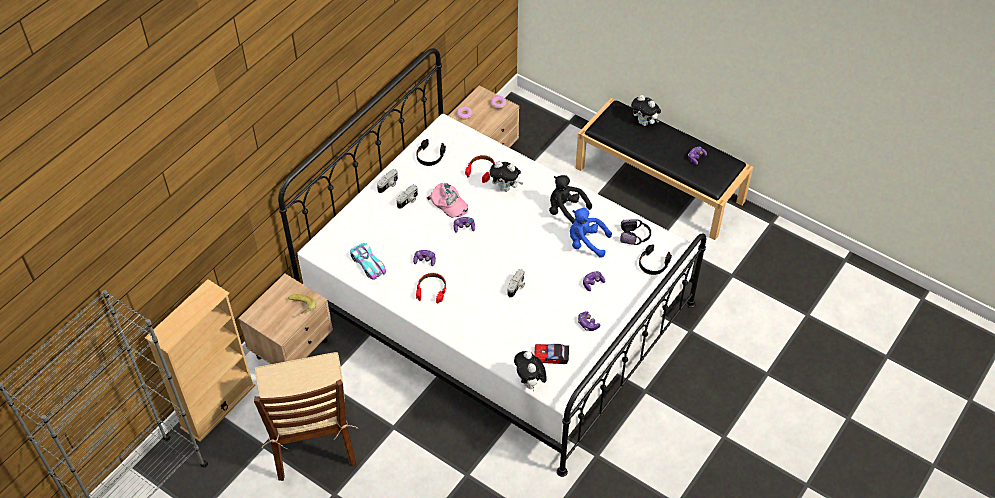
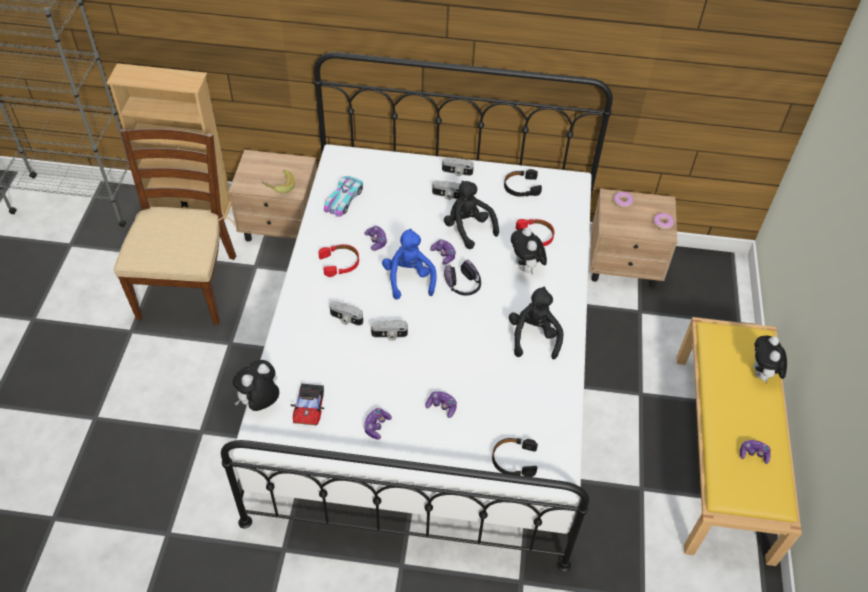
camera: 60 degrees right, 0 degrees up
brown chair [254,352,358,481] -> brown chair turned 135 degrees clockwise [114,128,237,325]
pink cap [427,183,468,218] -> black plush toy [444,180,499,249]
toy car [534,344,569,364] -> toy car turned 150 degrees counterclockwise [291,384,324,425]
blue plush toy [570,208,612,258] -> blue plush toy moved to [382,228,437,299]
black bench [575,98,753,240] -> yellow bench [676,317,802,566]
headphones [620,219,651,245] -> headphones moved to [444,259,481,296]
none -> camera [329,301,363,326]

